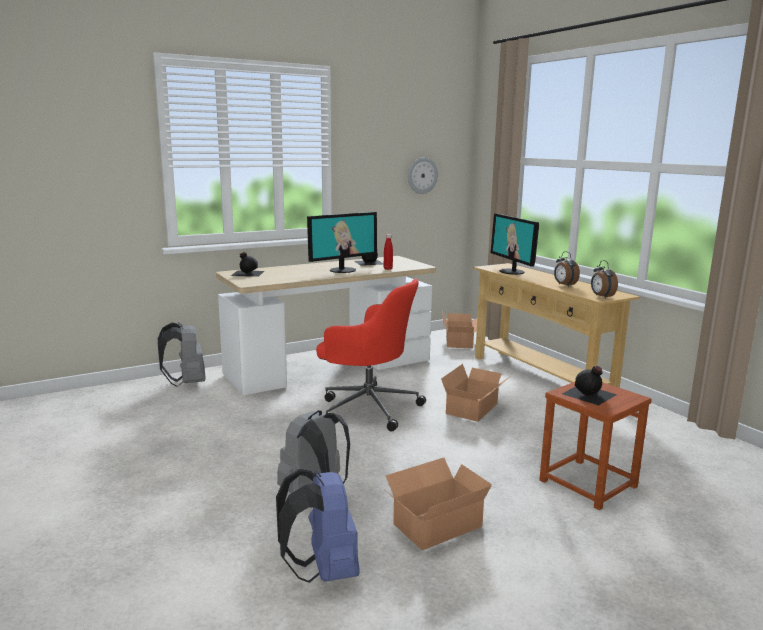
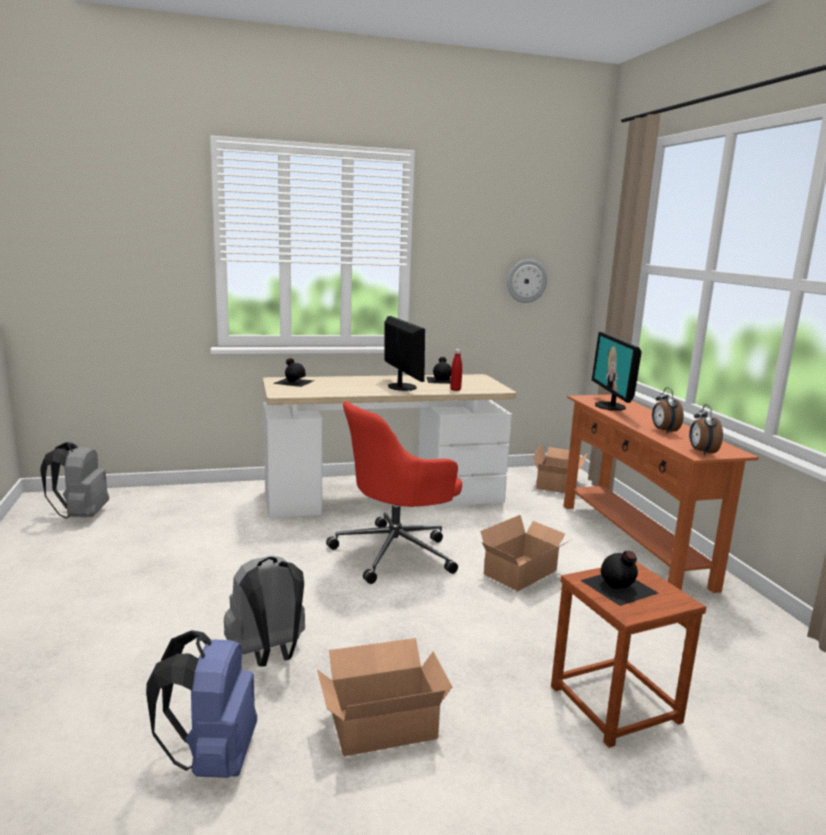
camera: 15 degrees right, 0 degrees up
grey backpack [158,322,206,387] -> grey backpack moved to [40,442,109,519]
monitor [307,212,377,273] -> monitor turned 90 degrees counterclockwise [384,316,425,391]
red office chair [316,279,426,432] -> red office chair turned 105 degrees clockwise [326,401,462,584]
beige console table [474,263,640,388] -> orange console table [563,395,759,593]

